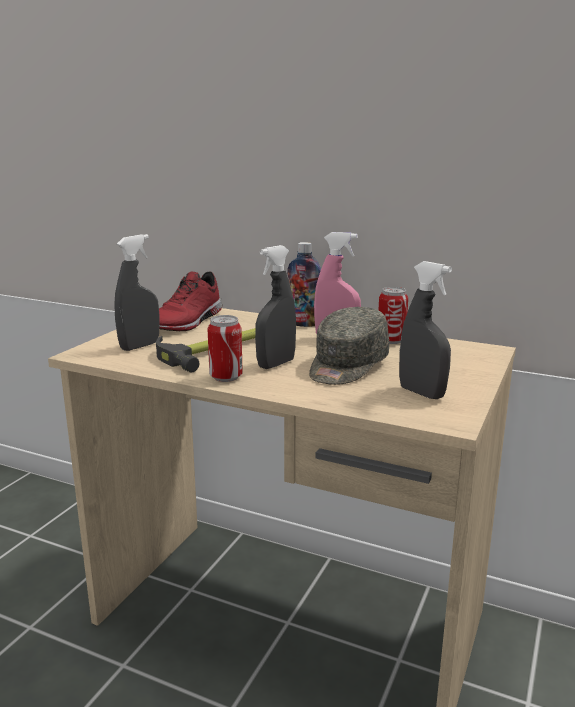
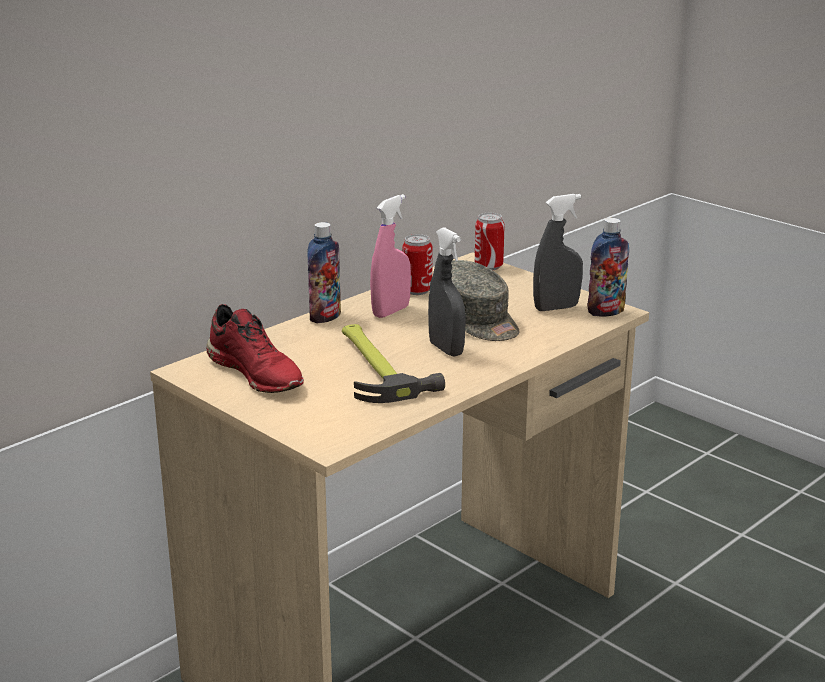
camera: 70 degrees left, 5 degrees up
grey spray bottle [114,234,159,351] -> none
can [208,315,243,382] -> can moved to [475,213,505,270]
none -> bottle [588,218,629,317]

